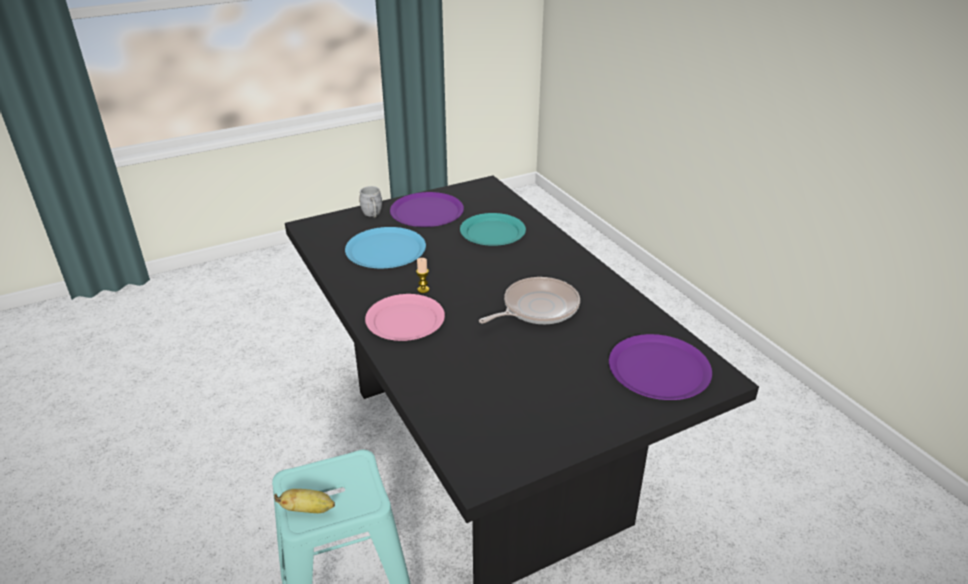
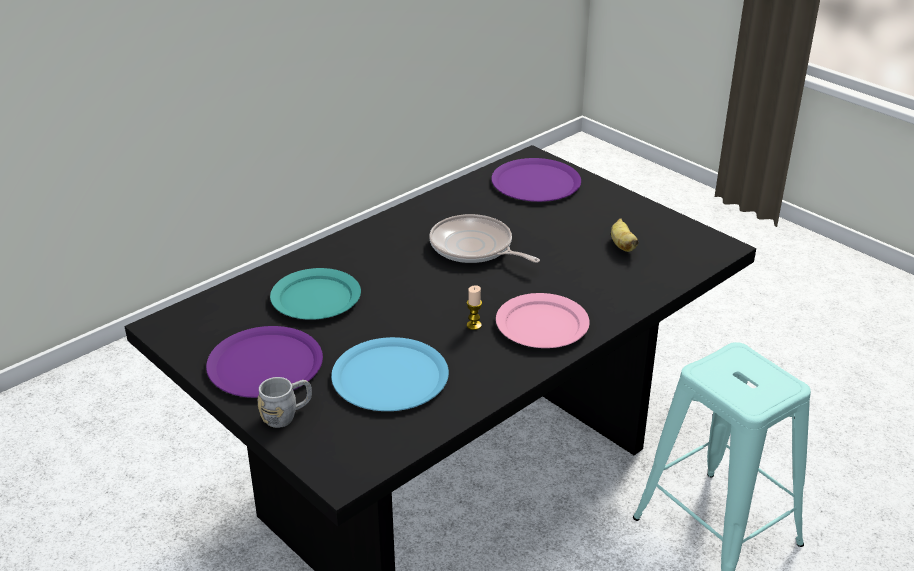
camera: 105 degrees left, 0 degrees up
banana [274,489,335,513] -> banana moved to [611,218,639,252]

